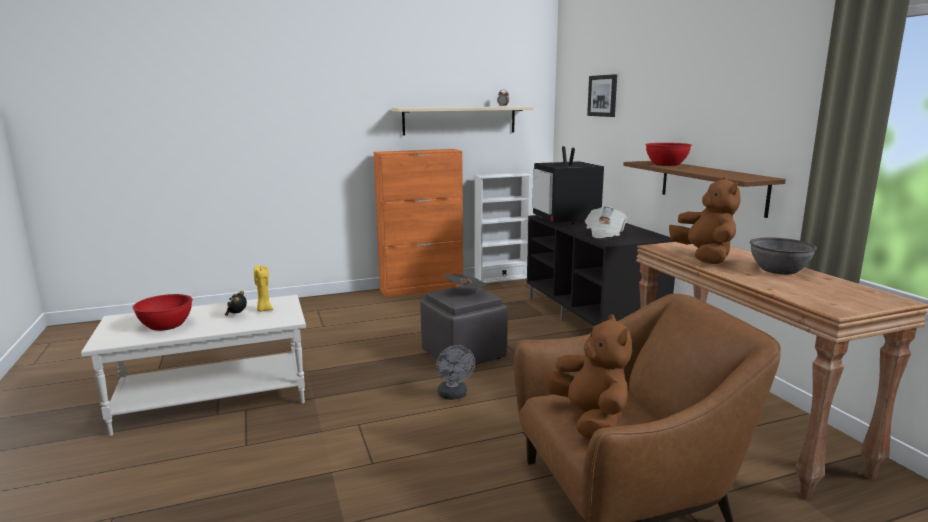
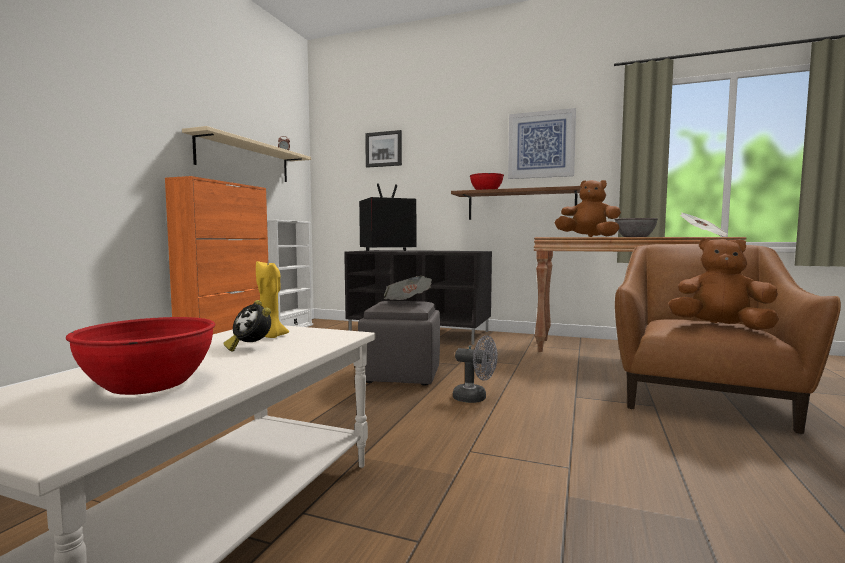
camera: 50 degrees left, 10 degrees down
television [532,146,604,225] -> television turned 135 degrees clockwise [359,183,416,251]
newspaper [585,206,628,238] -> newspaper moved to [680,213,728,237]
none -> picture [508,108,576,179]

